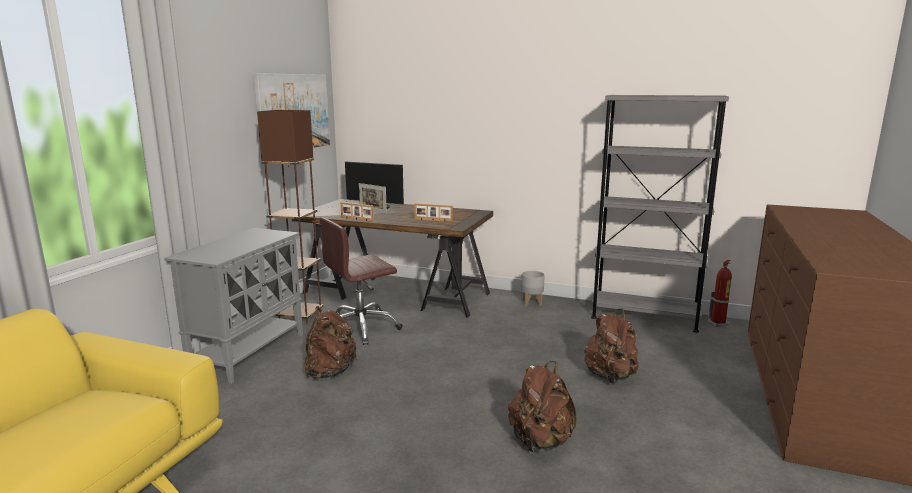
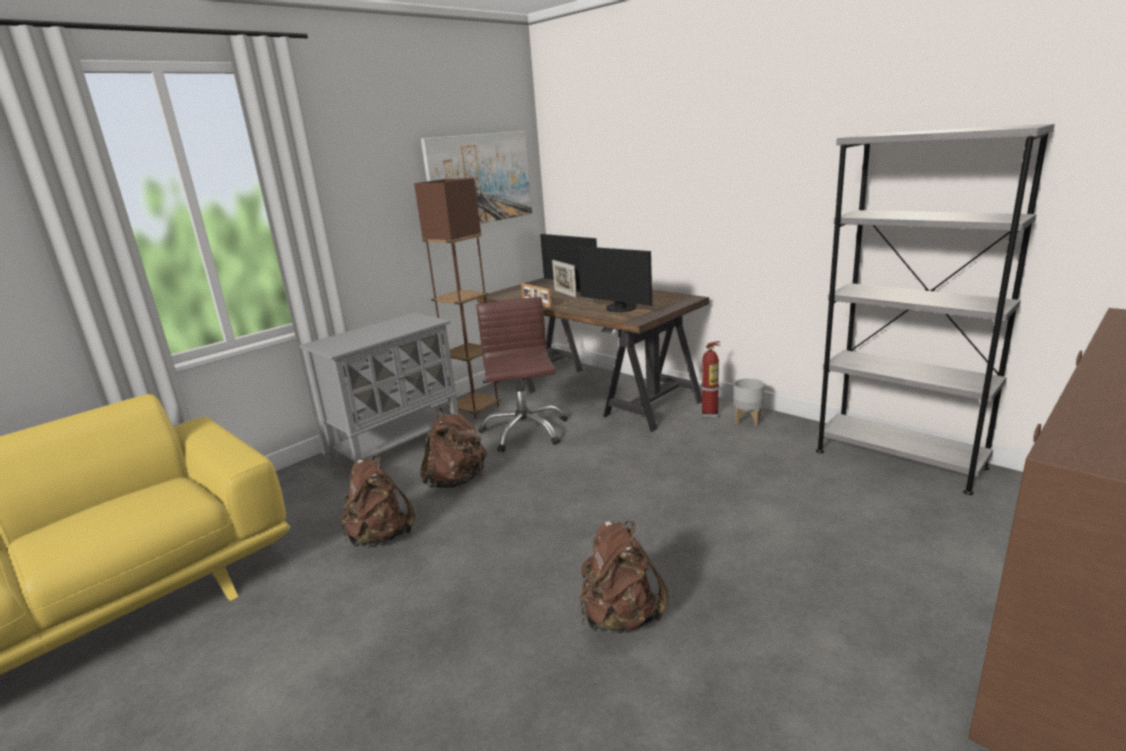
camera: 25 degrees right, 5 degrees up
brown office chair [319,217,403,345] -> brown office chair turned 90 degrees clockwise [476,297,568,452]
picture frame [414,203,453,222] -> monitor [577,246,652,312]
brown backpack [584,308,639,383] -> brown backpack moved to [341,456,415,547]
fire extinguisher [708,260,732,327] -> fire extinguisher moved to [701,341,721,418]

